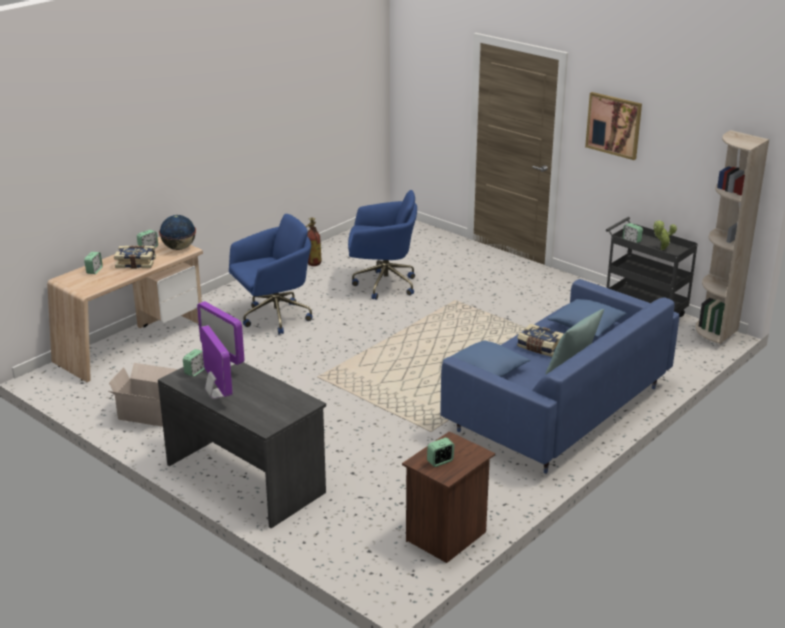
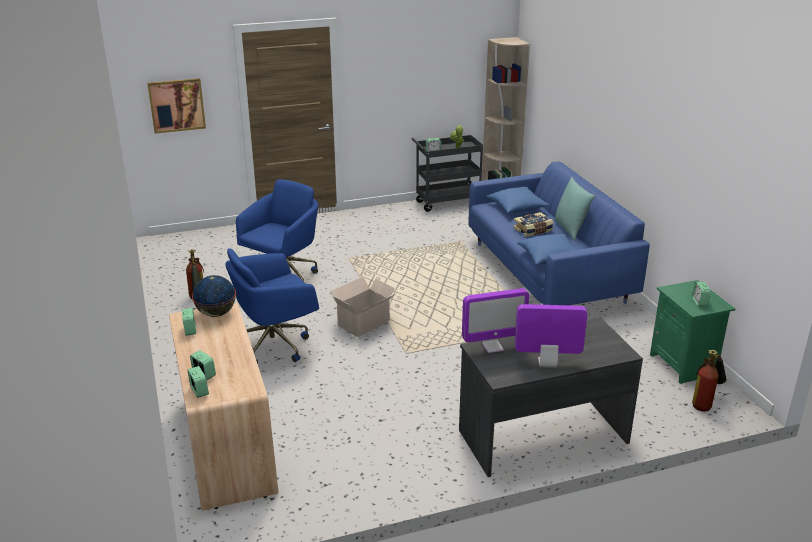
camera: 60 degrees left, 0 degrees up
cardboard box [109,363,178,427] -> cardboard box moved to [330,277,395,337]
book [114,246,156,269] -> none
alarm clock [183,349,205,376] -> alarm clock moved to [187,366,209,398]
blue office chair [229,214,313,334] -> blue office chair turned 120 degrees counterclockwise [225,248,319,364]
brown nightstand [402,431,495,563] -> green nightstand [650,280,735,384]
picture [585,92,642,160] -> picture moved to [147,78,206,134]
none -> fire extinguisher [692,350,727,412]

